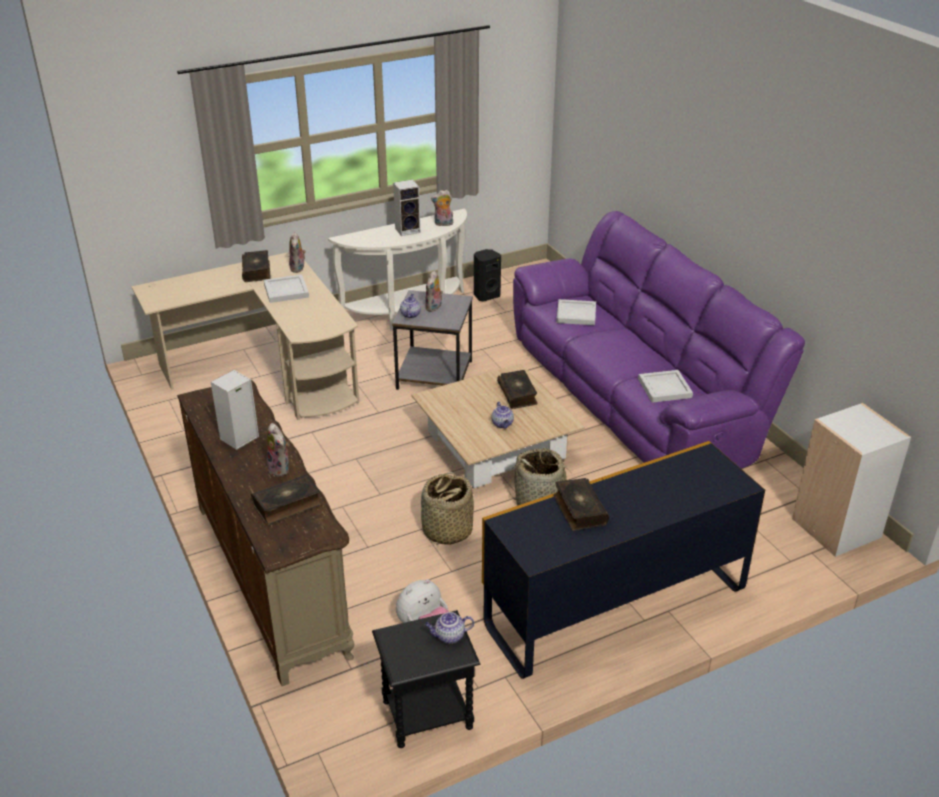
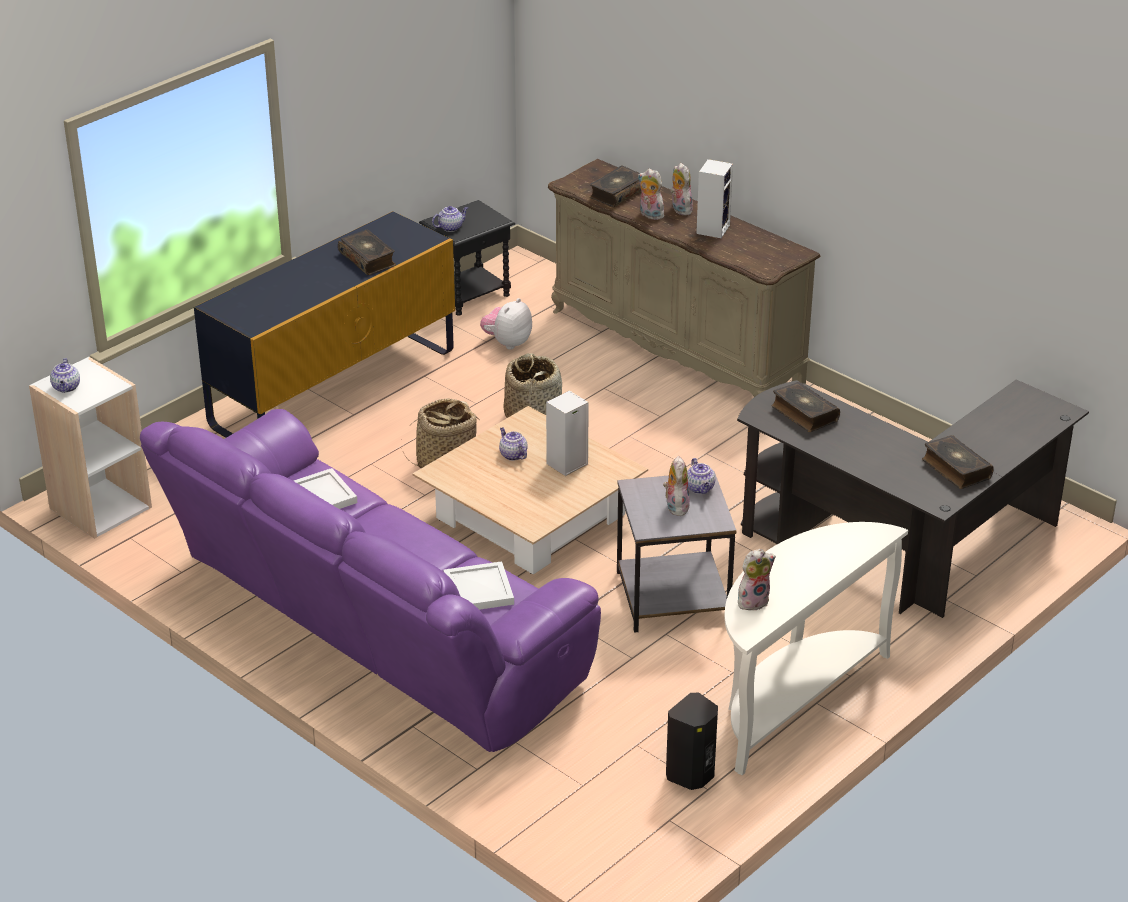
camera: 160 degrees right, 0 degrees up
beige desk [131,252,359,420] -> black desk [737,380,1089,618]
white tray [264,274,309,303] -> none
plush toy [289,232,306,273] -> plush toy moved to [671,163,693,215]
speaker [393,179,420,236] -> speaker moved to [546,391,589,476]
book [497,370,538,409] -> book moved to [771,382,840,432]
none -> teapot [50,358,80,393]

